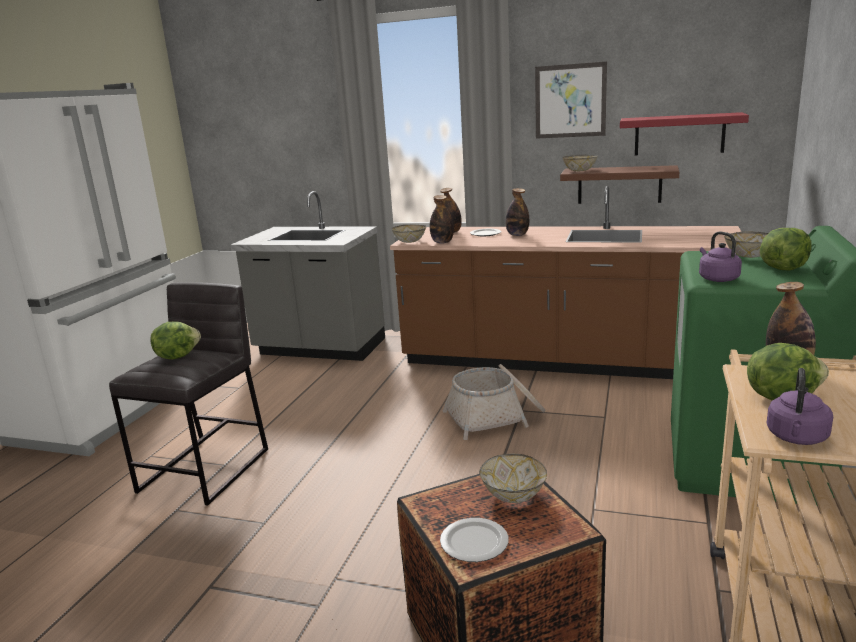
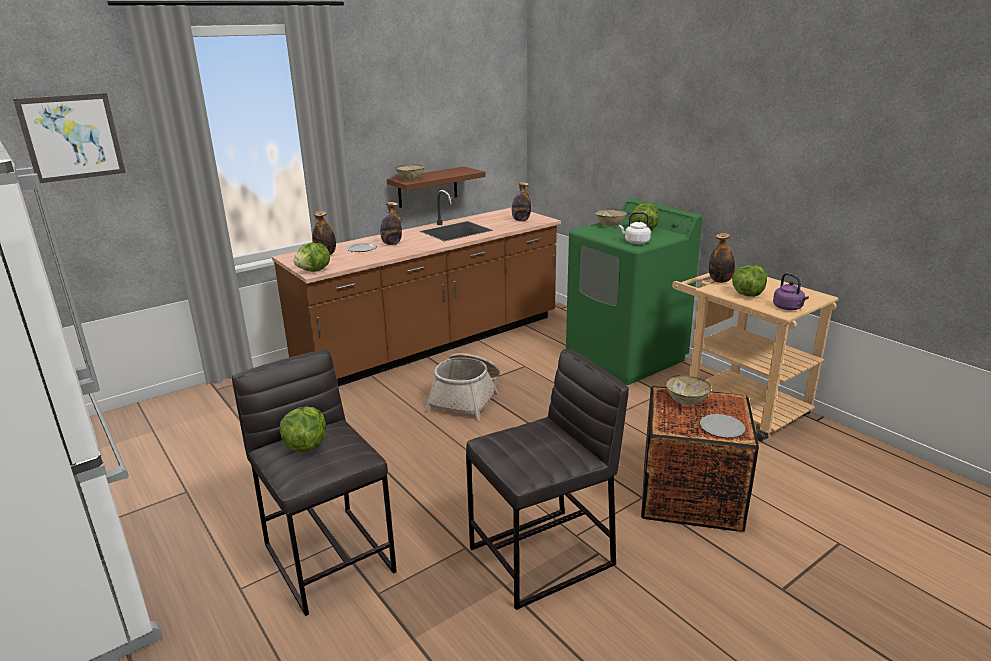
camera: 55 degrees left, 5 degrees up
grey counter [230,191,385,361] -> none
bowl [392,225,426,243] -> lettuce [293,242,330,272]
bottle [430,195,454,244] -> bottle moved to [512,182,531,221]
picture [535,62,607,139] -> picture moved to [13,93,126,183]
red shelf [620,112,749,156] -> none
purple kettle [699,231,742,282] -> white kettle [619,212,651,244]
none -> grey stool [466,349,629,610]

